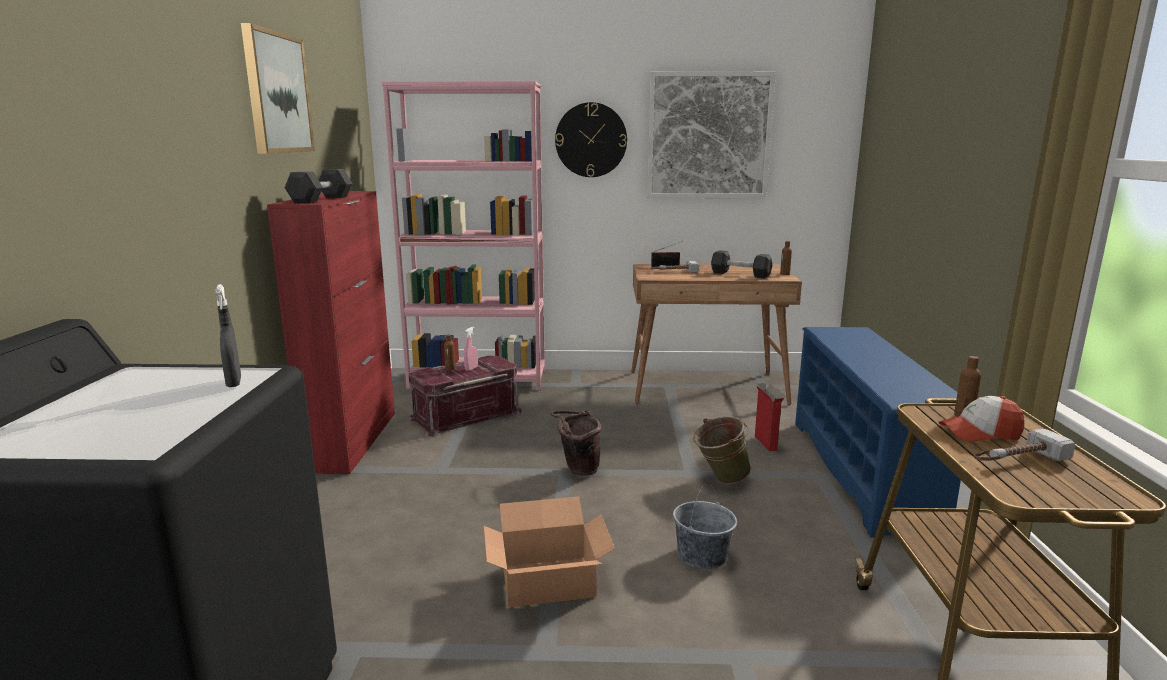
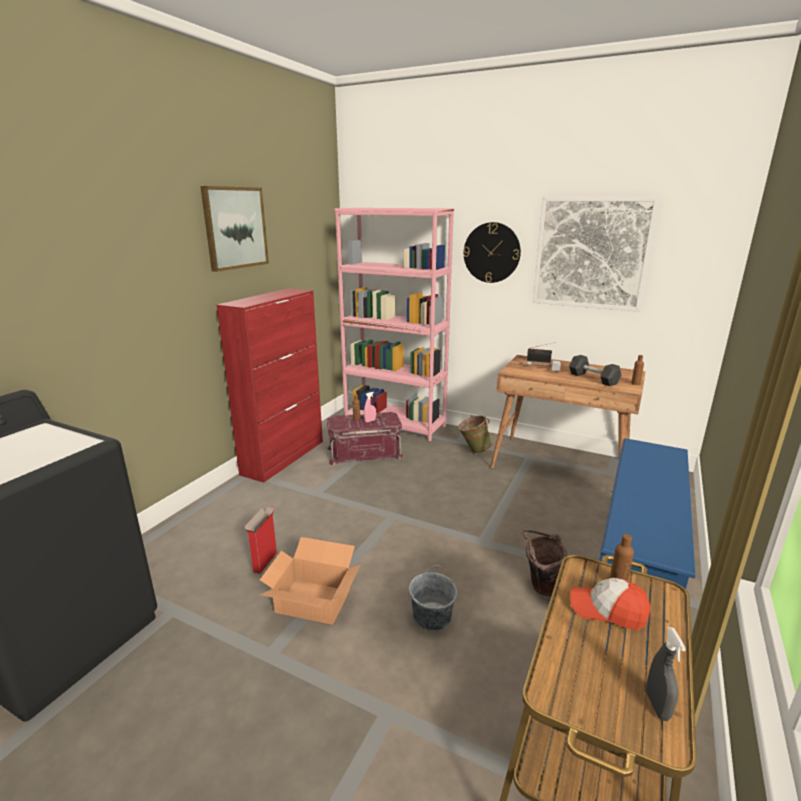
camera: 25 degrees right, 5 degrees up
grey spray bottle [215,284,241,387] -> grey spray bottle moved to [646,627,686,721]
black dumbbell [285,169,352,203] -> none
brown bucket [550,410,602,476] -> brown bucket moved to [522,529,567,596]
green bucket [693,416,751,484] -> green bucket moved to [458,415,492,454]
cardboard box [755,383,785,451] -> cardboard box moved to [245,507,277,574]
hammer [974,429,1076,461] -> none

